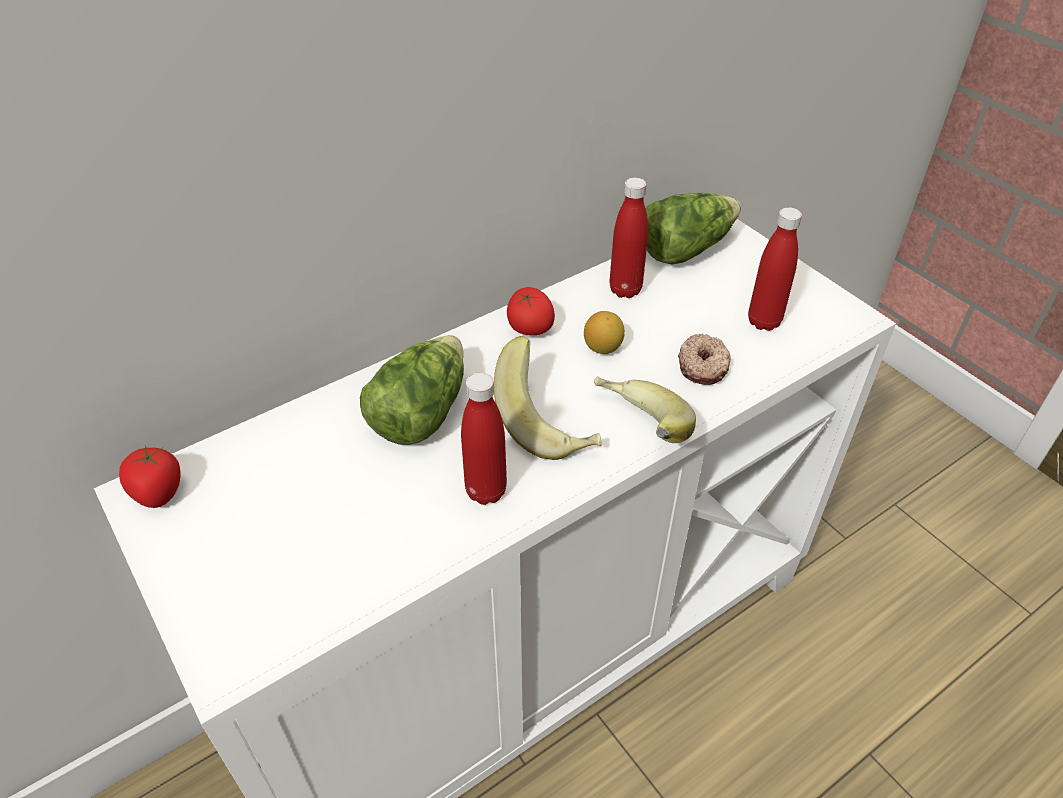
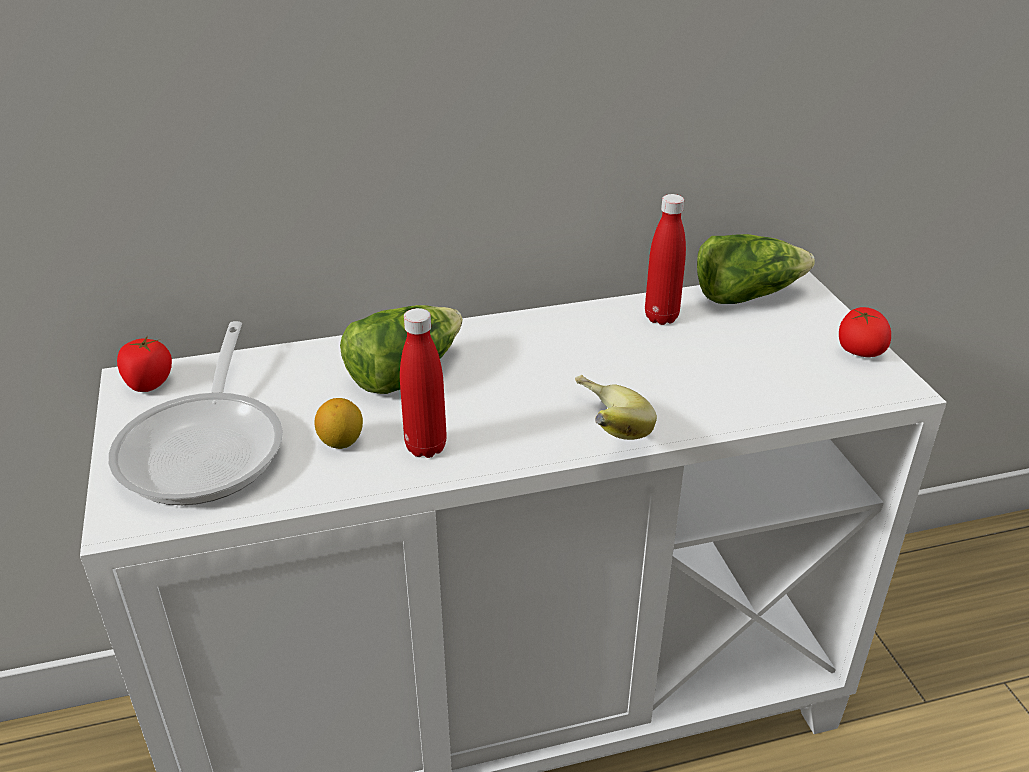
camera: 20 degrees right, 10 degrees down
banana [494,336,602,460] -> none
tomato [507,287,555,335] -> tomato moved to [839,307,891,357]
lemon [584,311,625,354] -> lemon moved to [315,398,363,449]
donut [678,333,730,385] -> none
red bottle [748,207,802,331] -> none
none -> frying pan [108,321,283,505]

